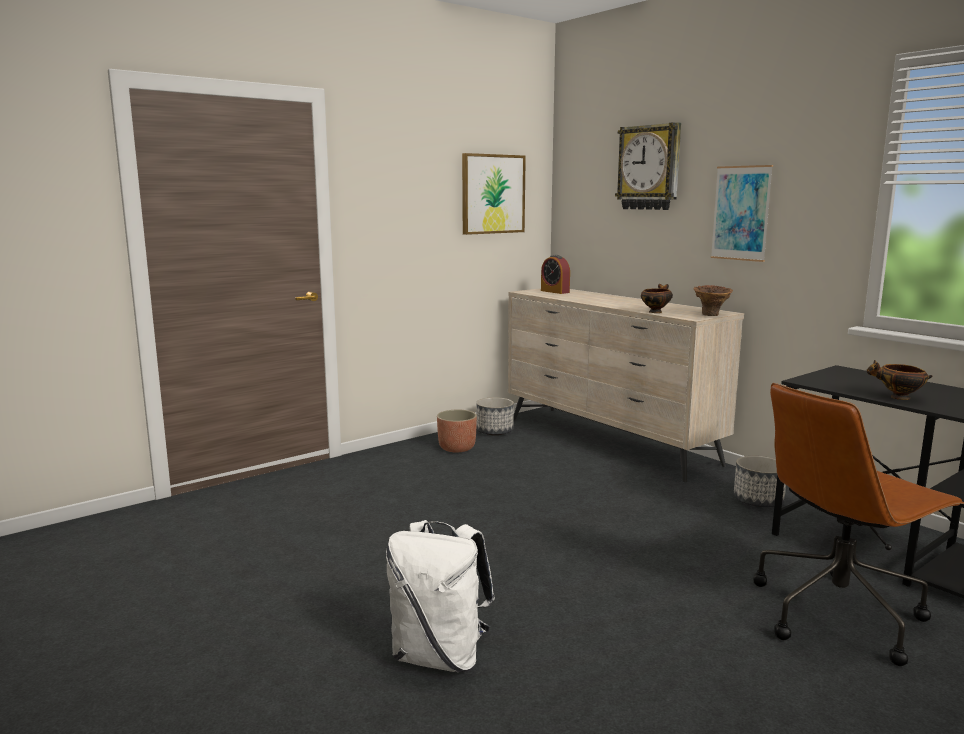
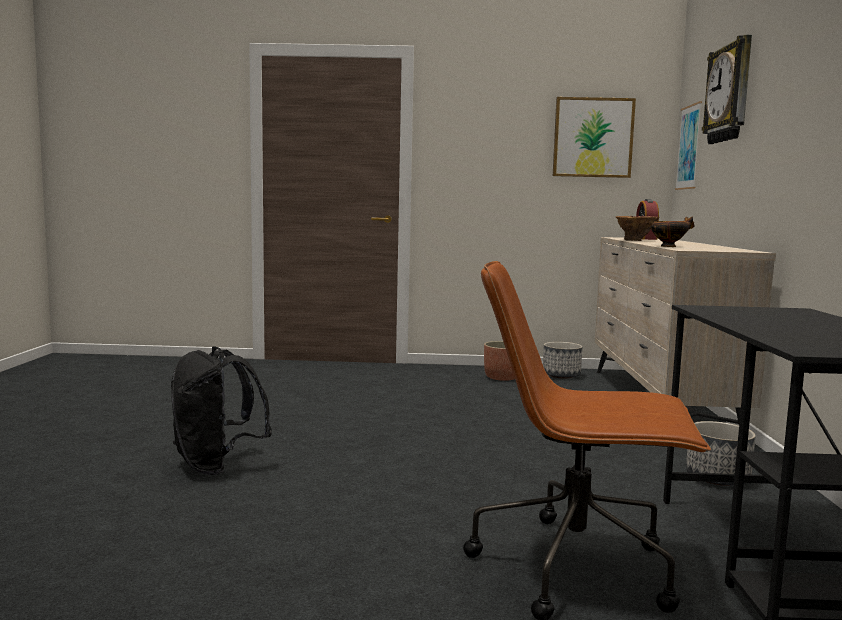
camera: 40 degrees right, 5 degrees down
white backpack [386,520,495,672] -> black backpack [171,346,272,475]
brown vase [693,285,733,316] -> brown vase moved to [615,216,660,241]
picture [711,165,773,262] -> picture moved to [675,101,702,190]
bowl [867,360,932,400] -> none

